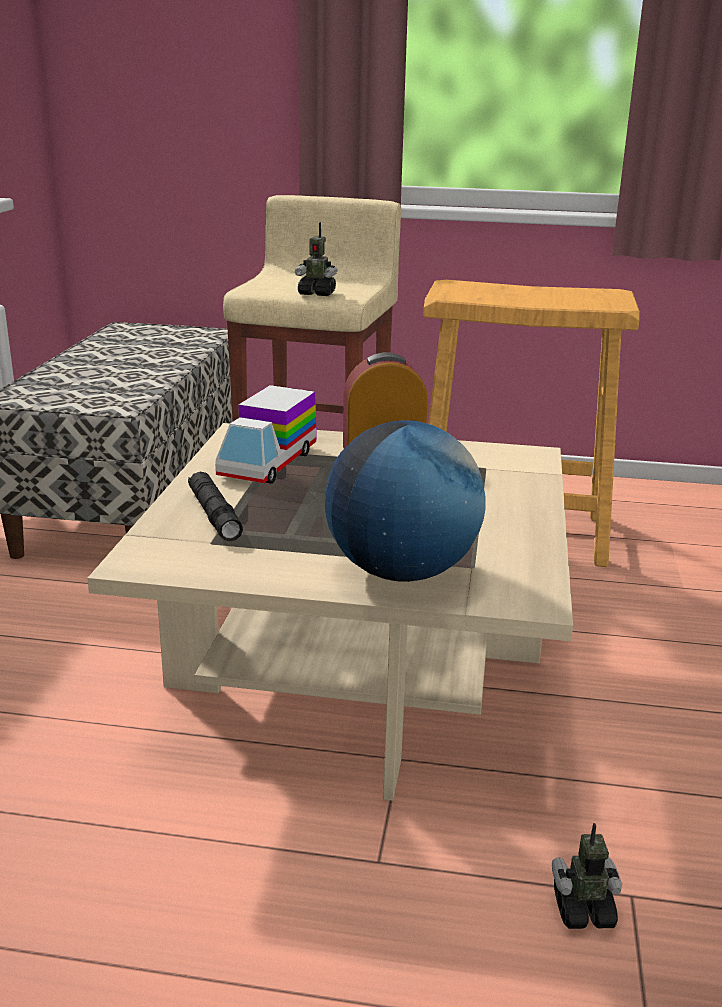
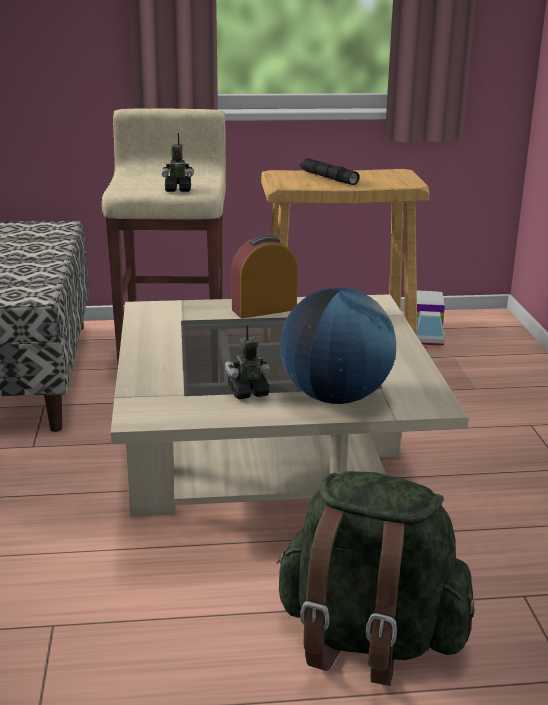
camera: 15 degrees left, 0 degrees up
black flashlight [188,472,243,541] -> black flashlight moved to [300,158,359,185]
toy truck [215,385,316,484] -> toy truck moved to [417,290,445,346]
toy robot [552,823,622,929] -> toy robot moved to [225,324,270,399]
none -> green backpack [277,471,475,686]

